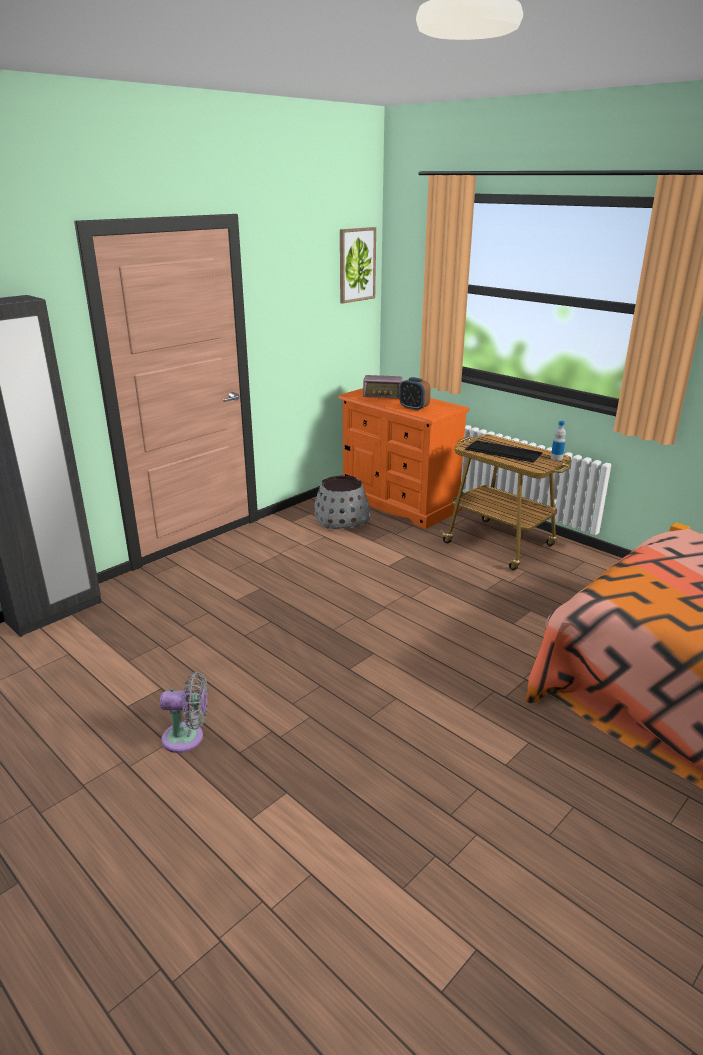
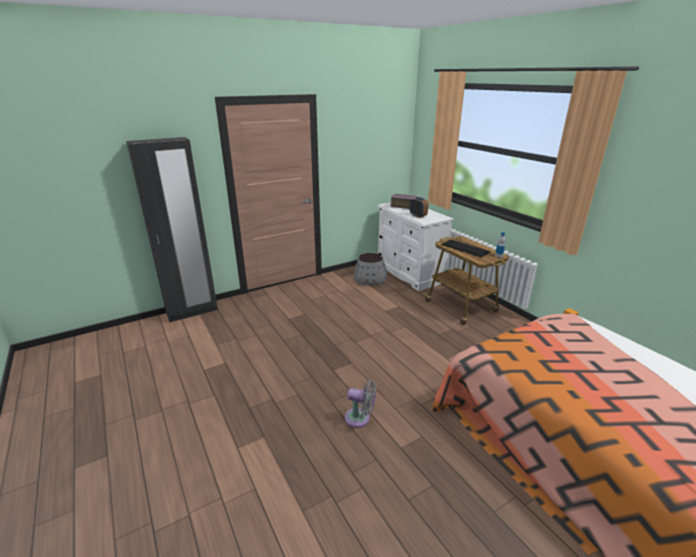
camera: 15 degrees right, 0 degrees up
grey fan [160,672,208,753] -> grey fan moved to [345,380,376,428]
orange dresser [338,388,470,529] -> white dresser [377,202,454,291]
picture [340,227,376,304] -> none

